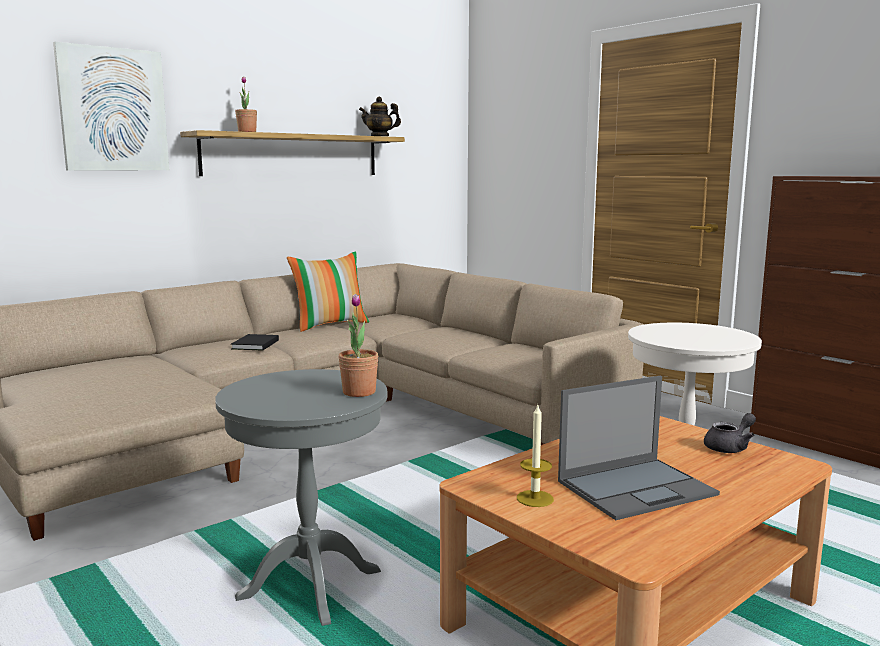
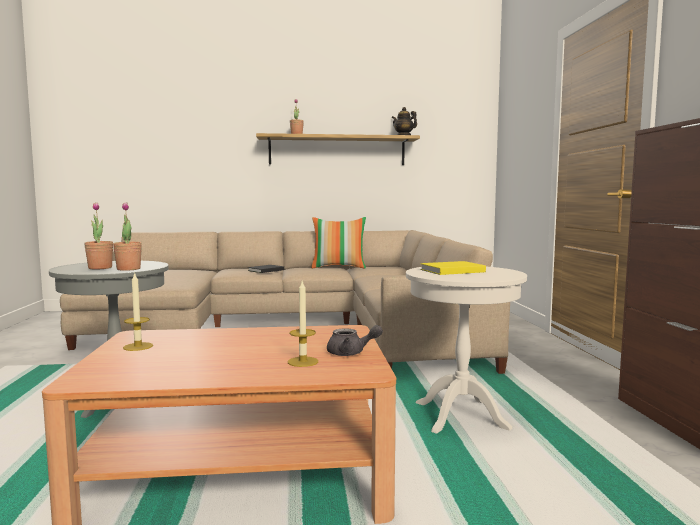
camera: 35 degrees right, 5 degrees down
picture [53,42,169,171] -> none
laptop [558,376,720,520] -> none
none -> potted plant [84,202,113,270]
none -> candle [288,281,318,367]
none -> yellow book [420,261,486,275]

